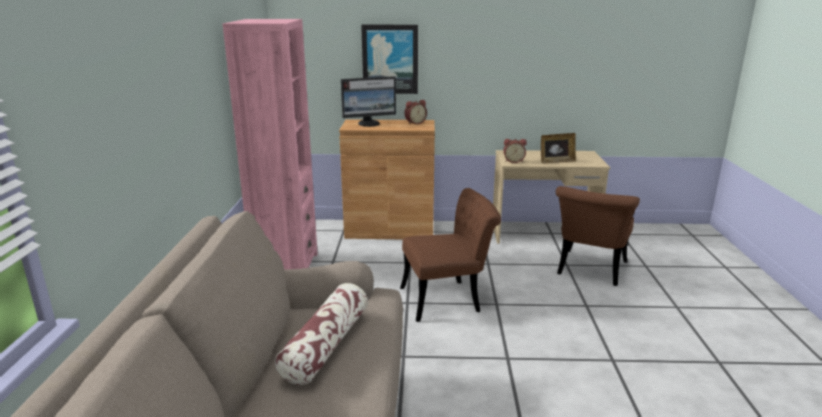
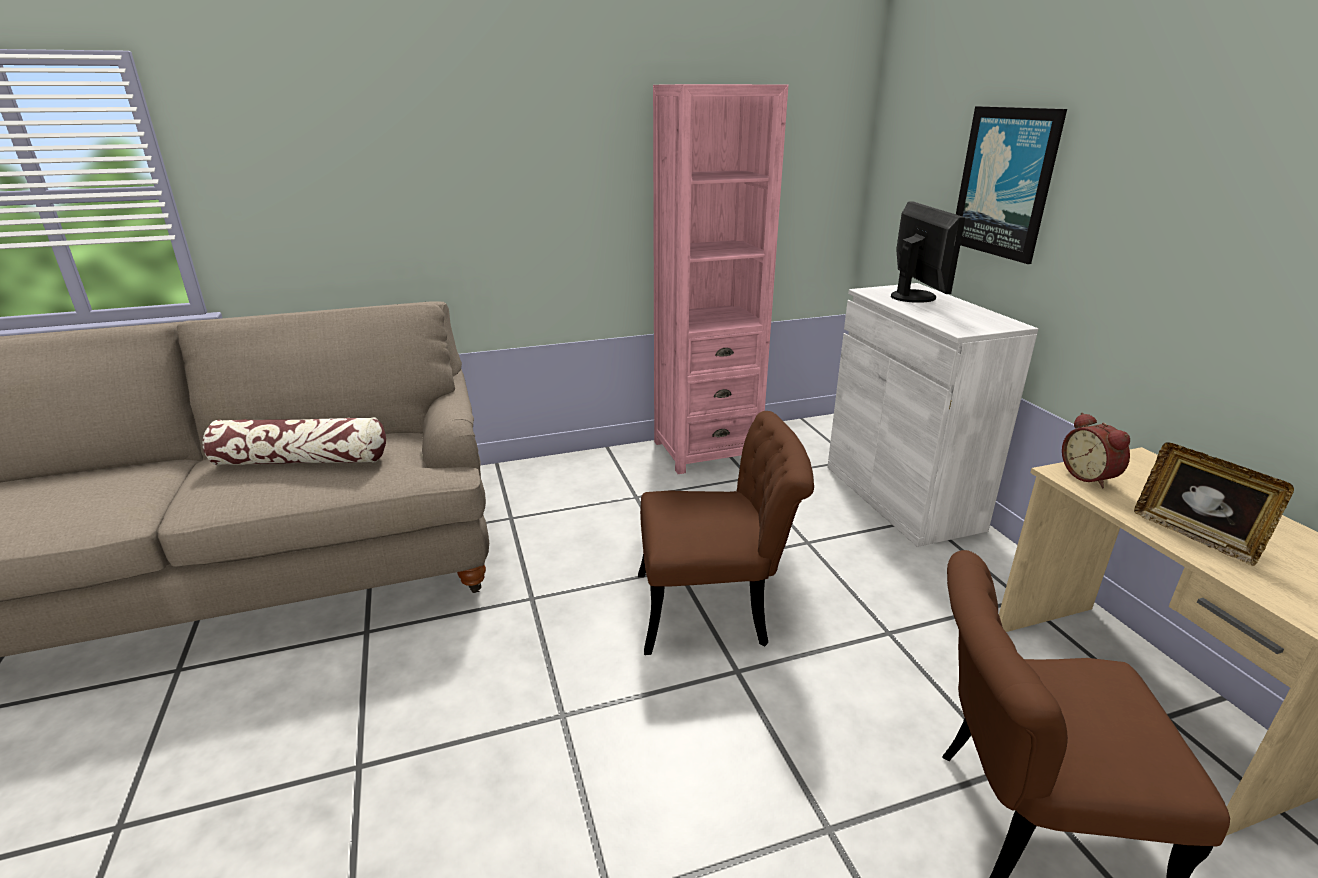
camera: 70 degrees right, 5 degrees up
brown cabinet [339,119,435,239] -> white cabinet [827,283,1038,547]
monitor [341,76,396,127] -> monitor turned 150 degrees counterclockwise [891,201,965,303]
brown chair [400,188,501,322] -> brown chair turned 60 degrees counterclockwise [638,411,814,655]
alarm clock [404,100,427,125] -> none

